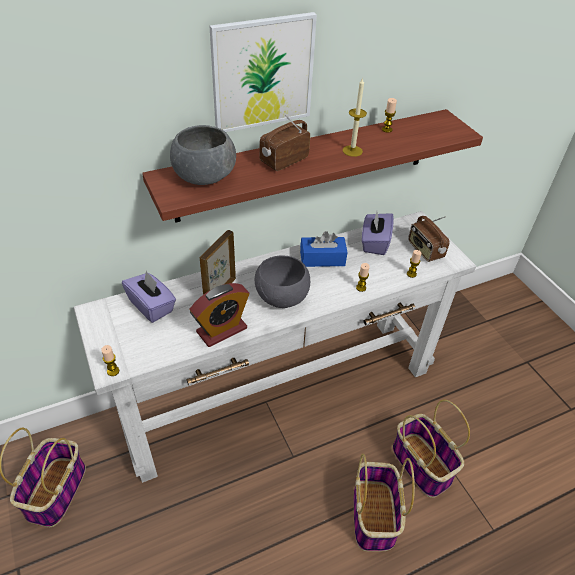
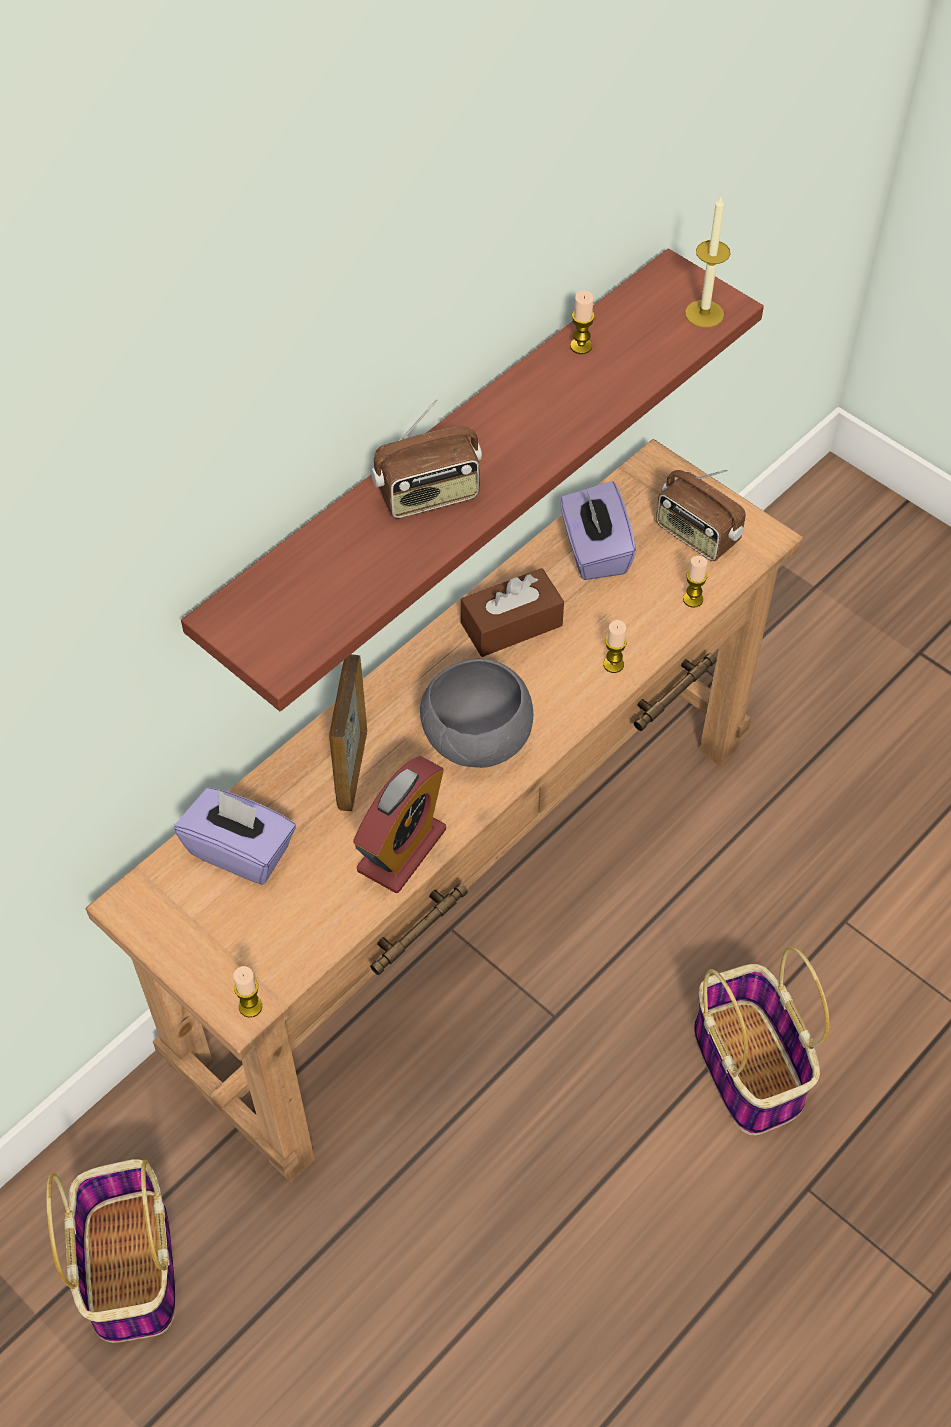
camera: 20 degrees left, 10 degrees up
white console table [73,211,476,483] -> brown console table [86,439,803,1182]
grey bowl [170,125,236,185] -> none
picture [210,12,317,132] -> none
radio [259,115,310,171] -> radio turned 135 degrees counterclockwise [371,398,482,519]
blue tissue box [300,231,347,267] -> brown tissue box [461,568,564,657]
candle [343,77,367,157] -> candle moved to [685,197,731,328]
basket [392,399,470,498] -> none

